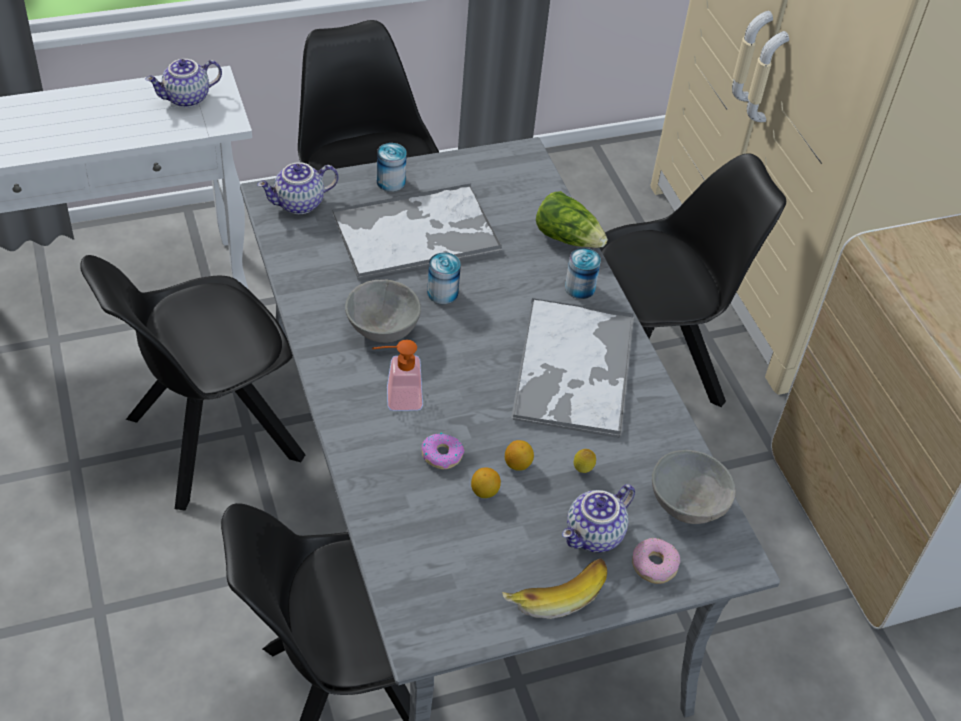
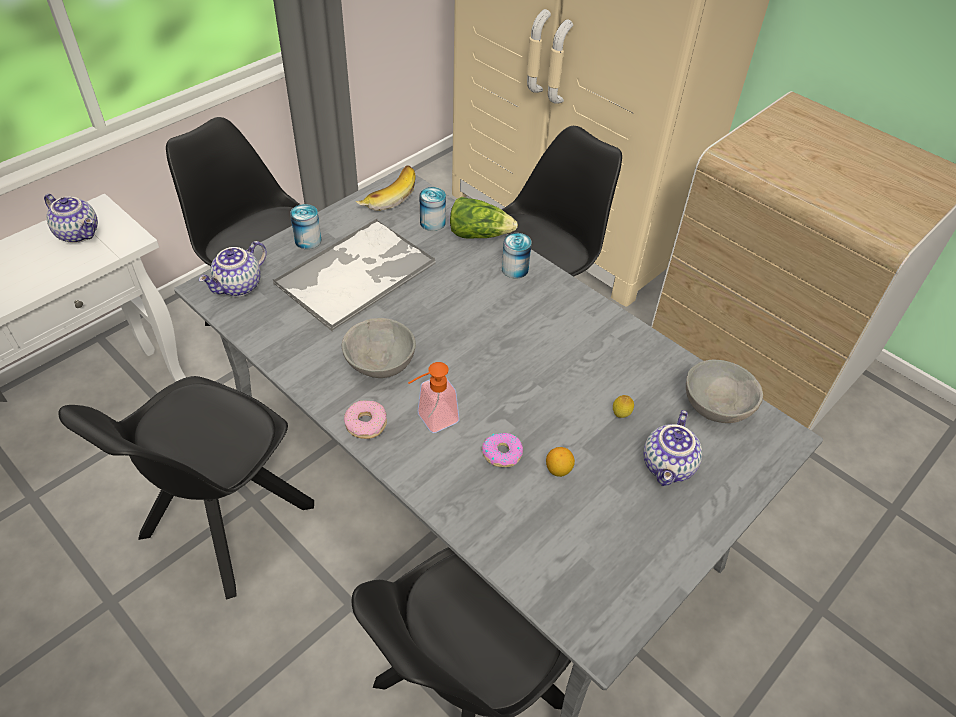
camera: 25 degrees left, 0 degrees up
teapot [145,59,222,108] -> teapot turned 90 degrees counterclockwise [44,194,98,243]
can [427,252,461,304] -> can moved to [419,187,446,231]
banana [502,558,607,619] -> banana moved to [356,165,416,211]
lemon [505,440,534,471] -> none
tray [511,298,634,439] -> none
donut [632,538,680,584] -> donut moved to [344,400,387,439]

